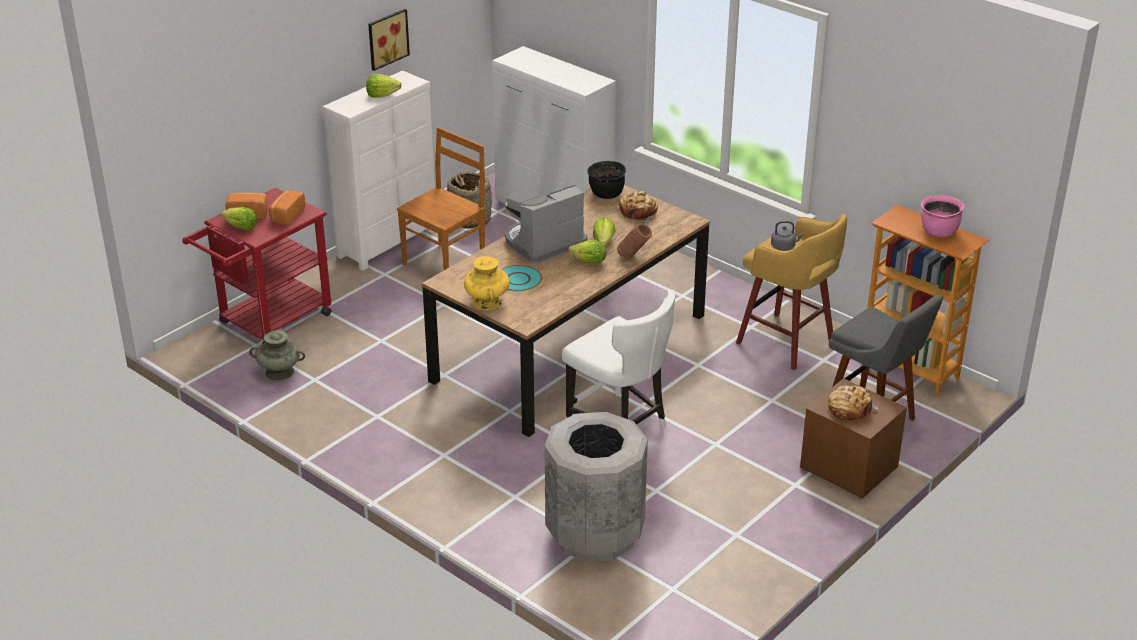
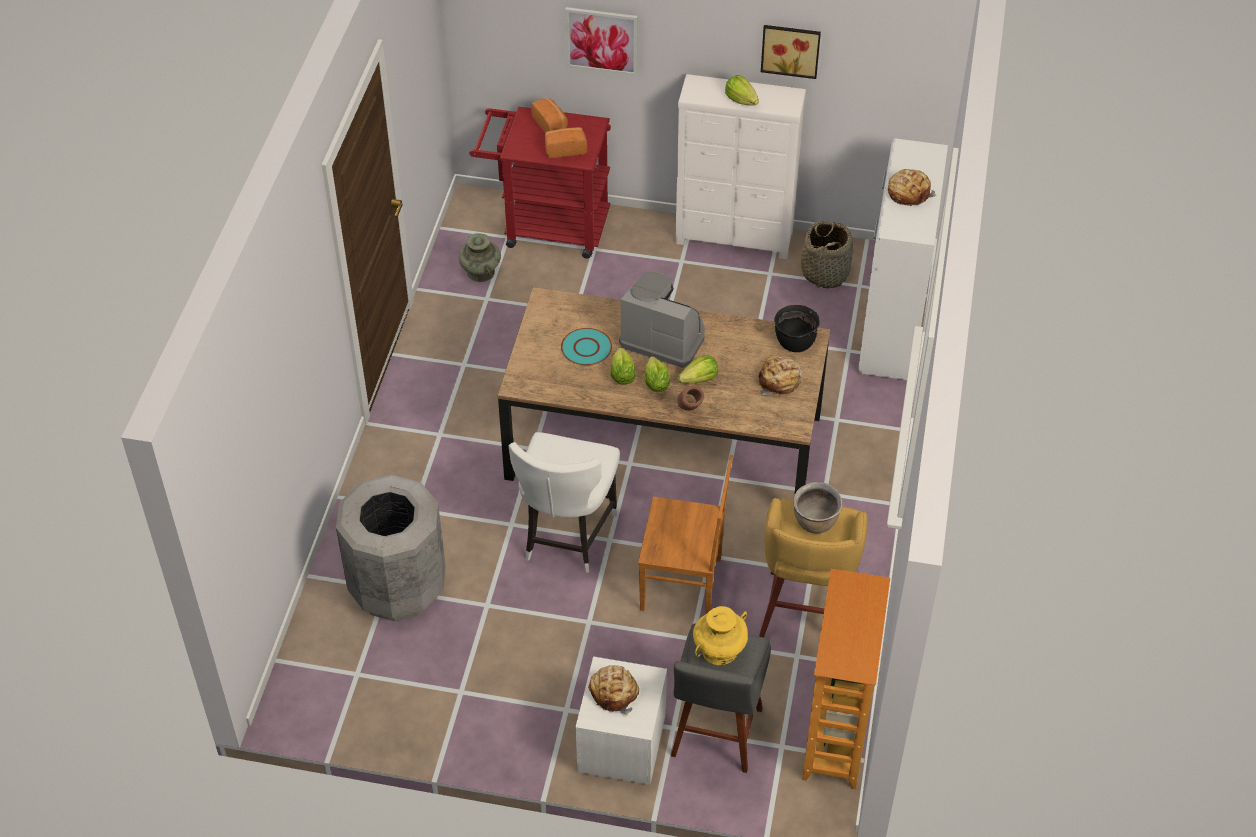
camera: 60 degrees right, 15 degrees up
lettuce [221,207,257,231] -> lettuce moved to [610,348,636,385]
brown chair [397,127,485,270] -> brown chair moved to [638,455,733,615]
yellow vase [464,256,510,310] -> yellow vase moved to [693,606,748,665]
grey kettle [771,221,804,251] -> brown cooking pot [793,482,842,534]
brown nightstand [800,378,907,499] -> white nightstand [575,657,667,785]
pink cooking pot [921,195,964,237] -> none
none -> picture [565,7,638,76]
none -> bread [888,169,937,207]

